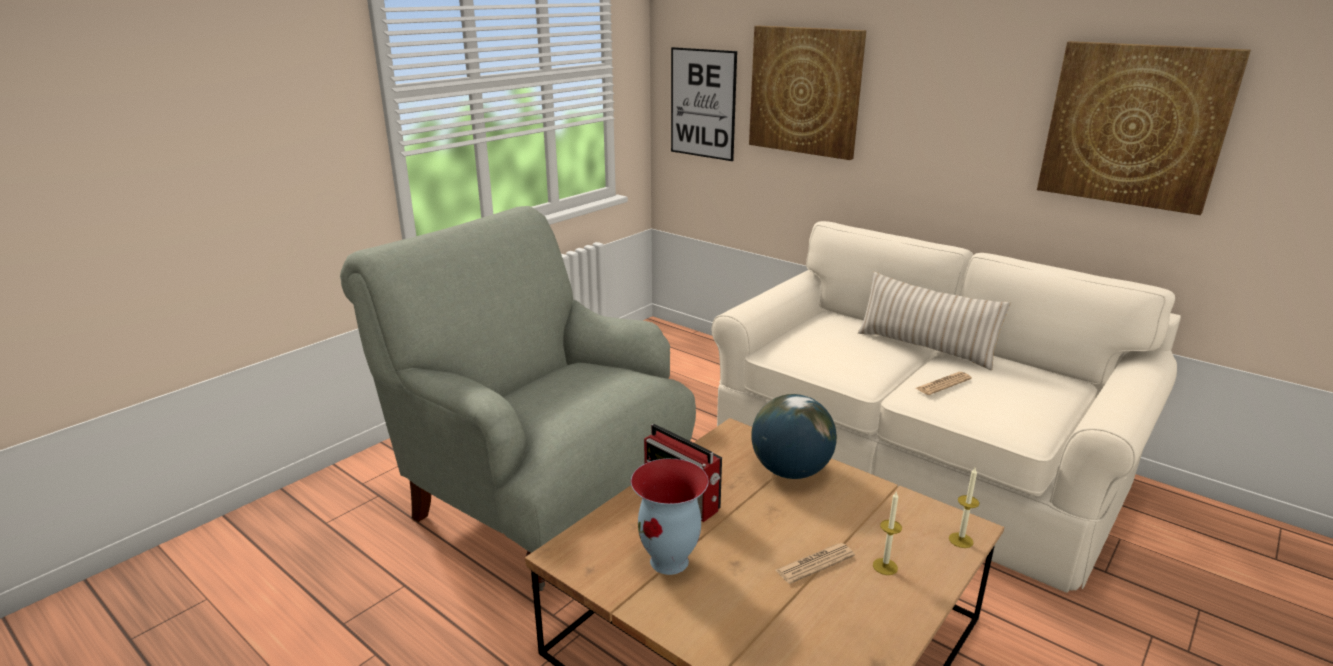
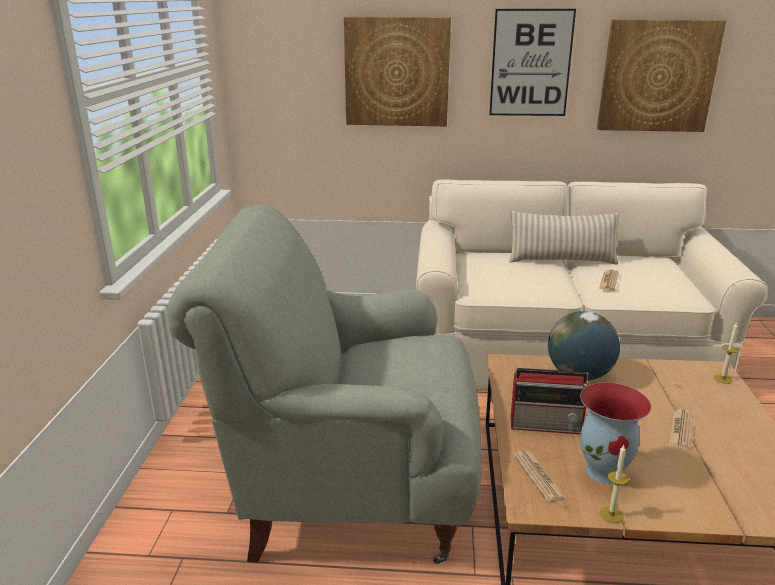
camera: 35 degrees left, 0 degrees up
picture [671,47,737,161] -> picture moved to [489,9,576,116]
candle [873,491,902,575] -> candle moved to [600,445,629,523]
none -> newspaper [514,451,566,502]

